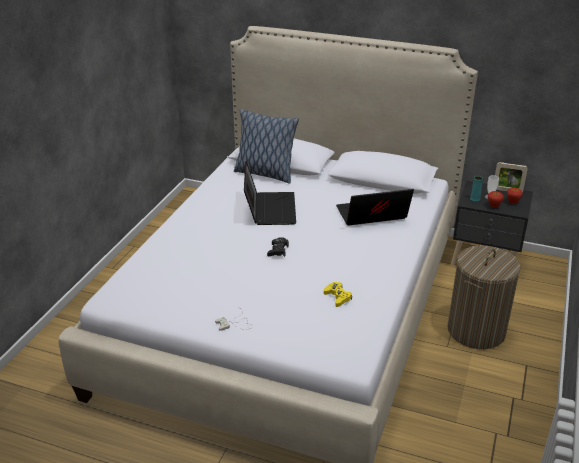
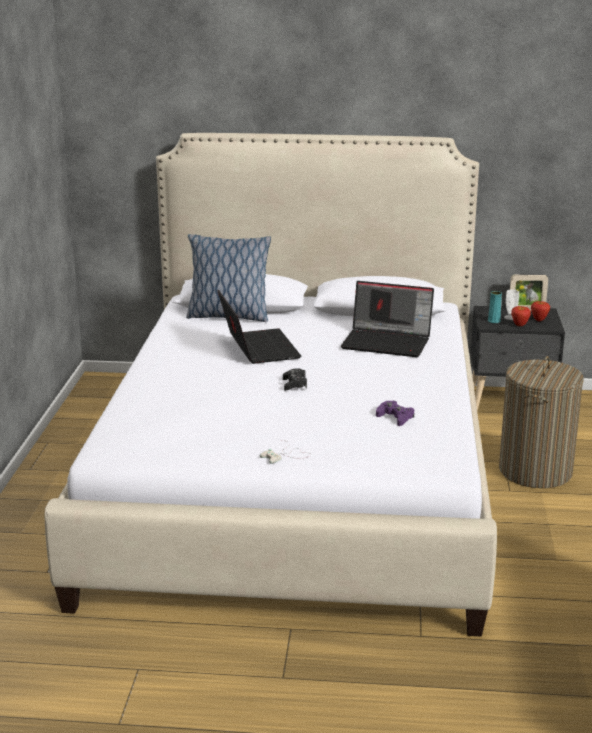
camera: 15 degrees left, 10 degrees down
yellow game controller [324,282,352,307] -> purple game controller [376,401,414,426]
laptop [336,189,414,226] -> laptop turned 135 degrees counterclockwise [341,281,434,357]

